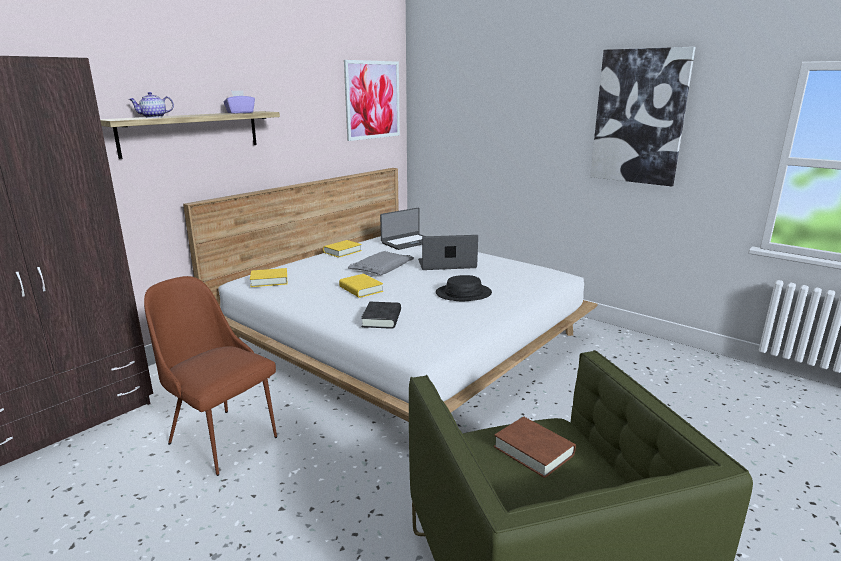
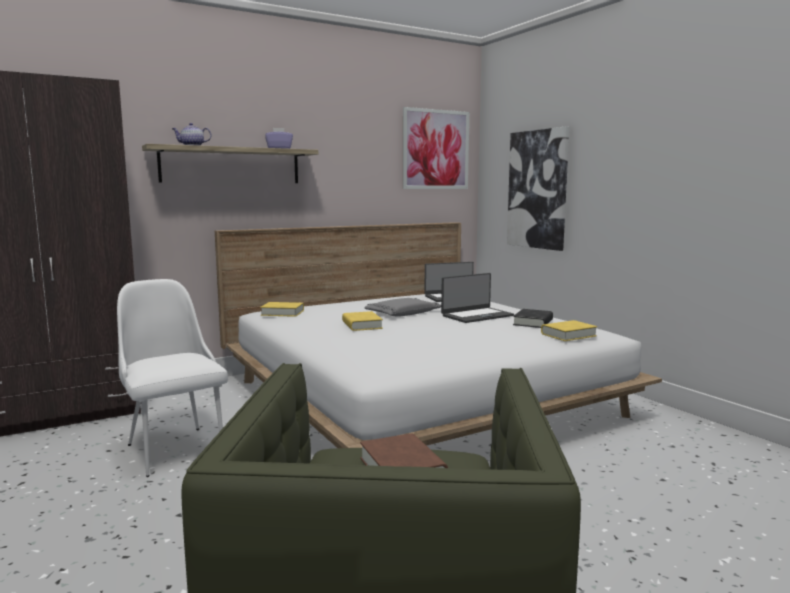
camera: 20 degrees right, 10 degrees down
brown chair [144,276,277,476] -> white chair [117,279,228,477]
yellow book [323,240,362,258] -> yellow book moved to [541,320,597,341]
black book [361,302,401,329] -> black book moved to [513,309,553,328]
laptop [418,235,478,270] -> laptop turned 135 degrees clockwise [441,273,514,323]
black hat [436,275,492,301] -> none
picture [590,47,695,186] -> picture moved to [507,126,569,251]

